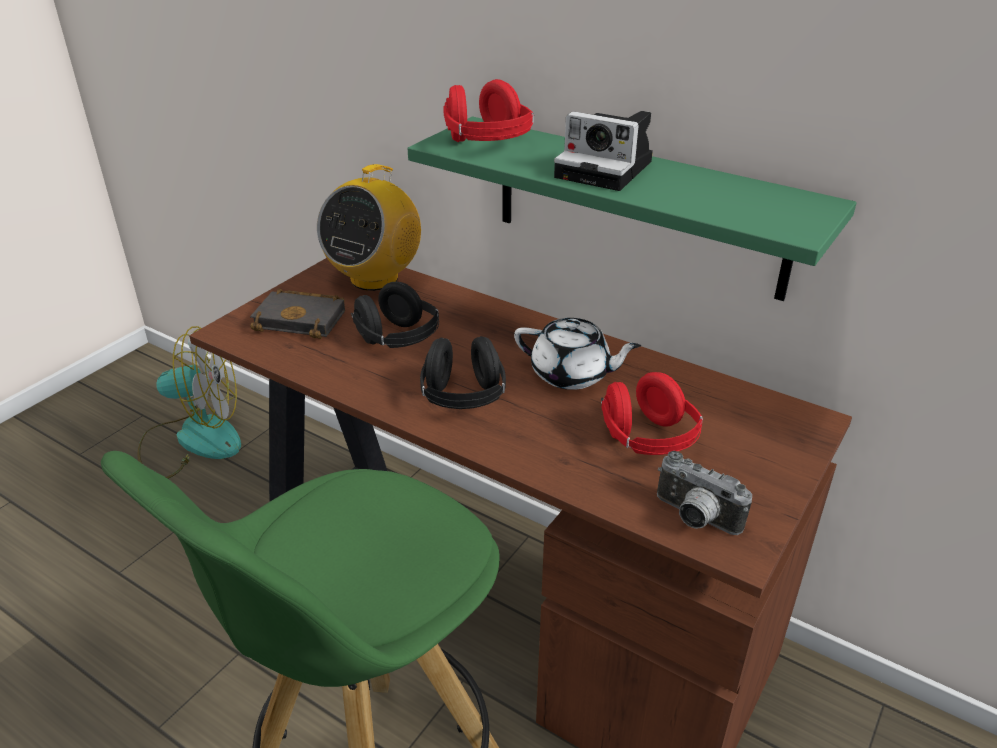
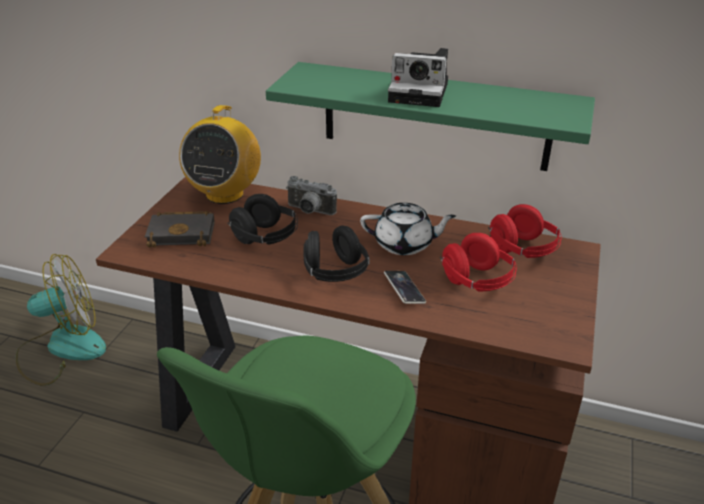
camera: 15 degrees left, 0 degrees up
red headphones [443,79,534,142] -> red headphones moved to [488,204,562,258]
camera [657,451,752,535] -> camera moved to [286,176,337,215]
none -> phone [384,271,426,304]

